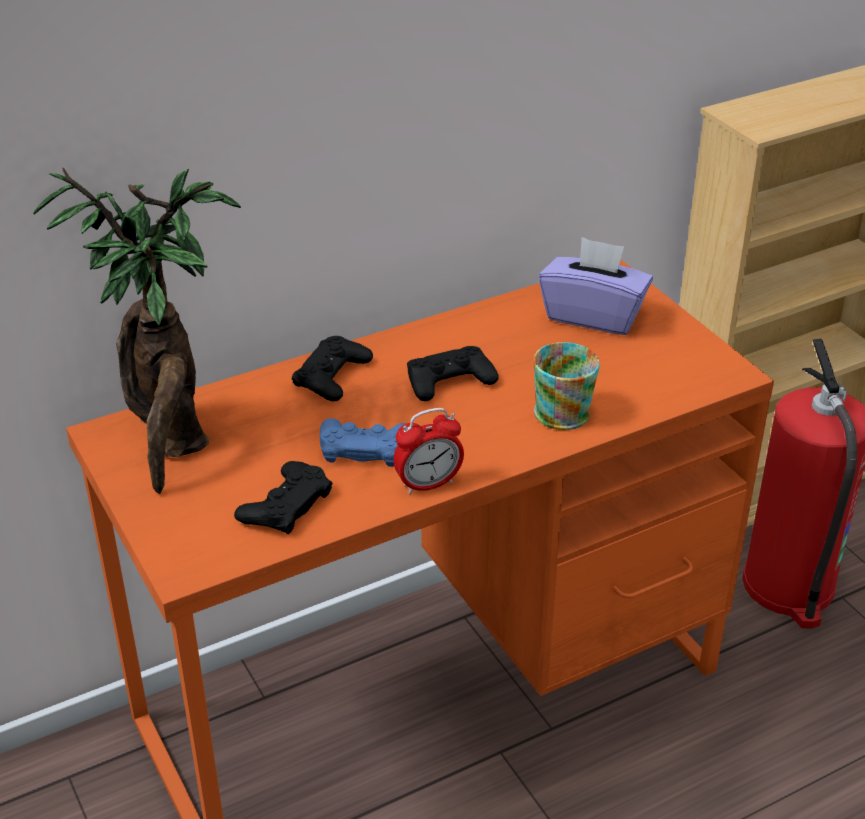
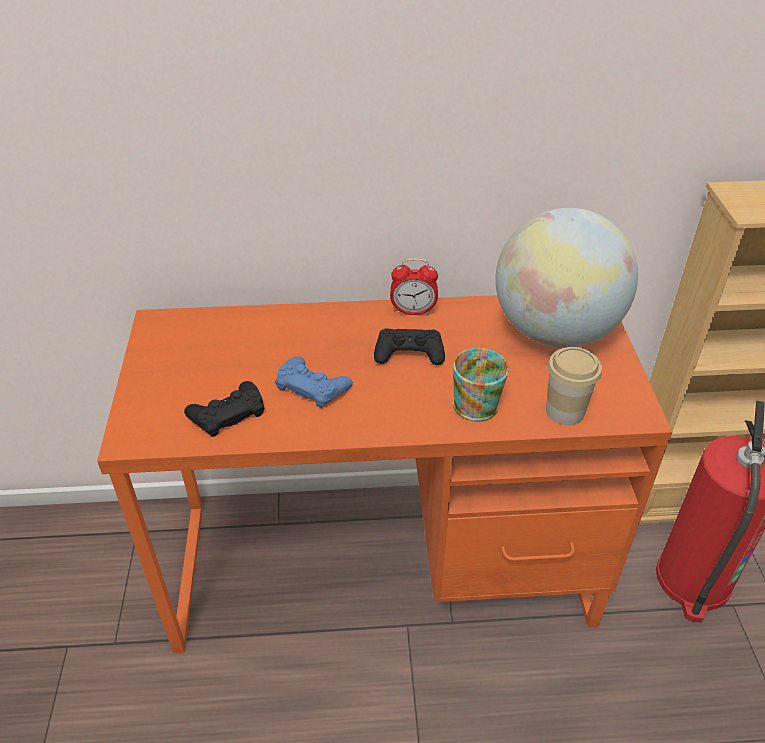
camera: 25 degrees right, 5 degrees up
potted plant [33,168,241,494] -> none
black game controller [292,336,373,401] -> none
alarm clock [393,408,464,494] -> alarm clock moved to [390,258,438,315]
purple tissue box [539,237,653,335] -> globe [495,208,638,348]
none -> cup [546,347,602,425]

